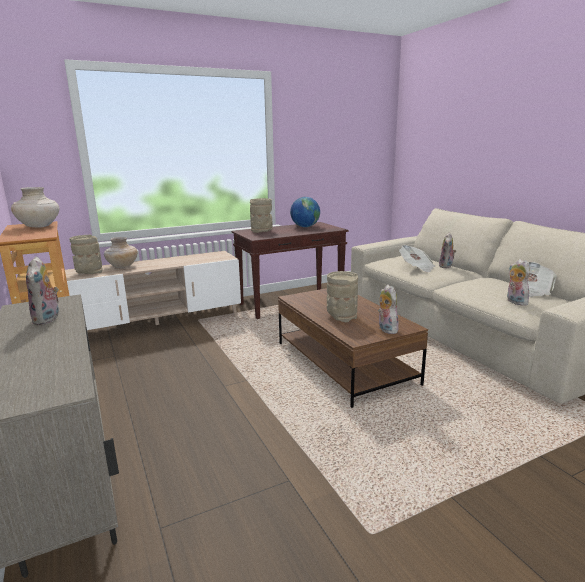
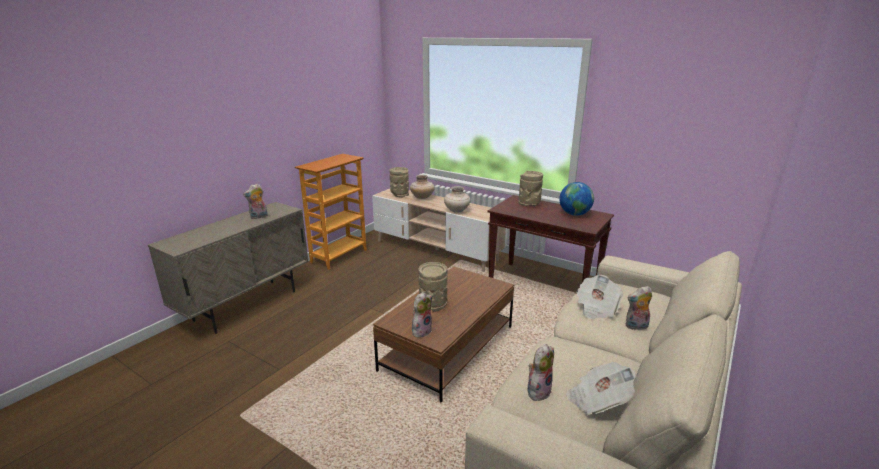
camera: 60 degrees right, 5 degrees up
beige vase [11,187,59,227] -> beige vase moved to [444,186,471,213]

